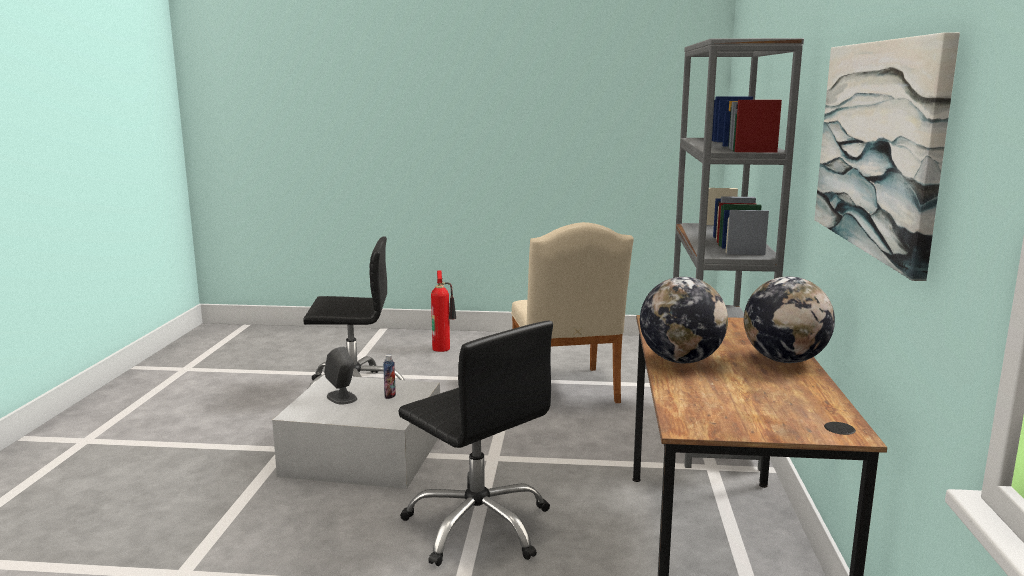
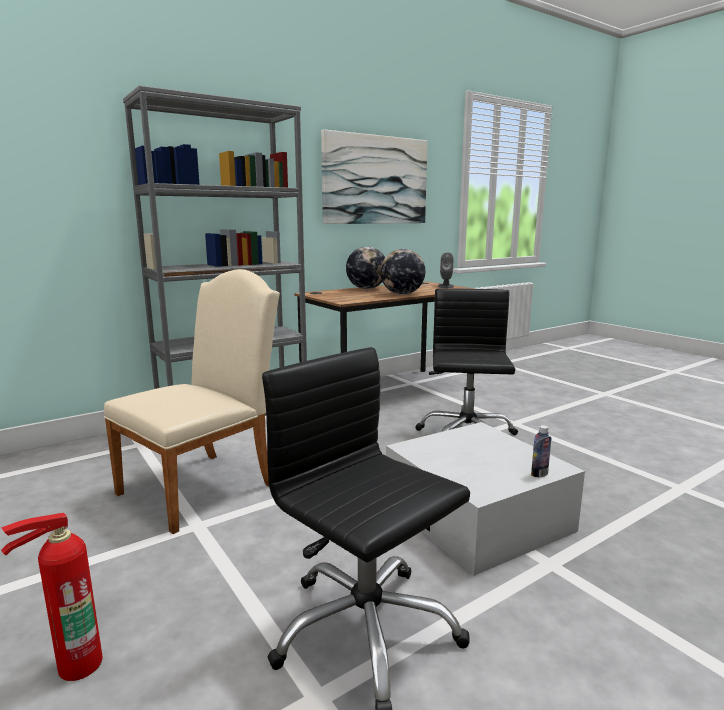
camera: 130 degrees left, 0 degrees up
grey speaker [324,347,357,405] -> grey speaker moved to [438,252,454,288]
bottle [383,354,396,399] -> bottle moved to [531,425,551,477]

